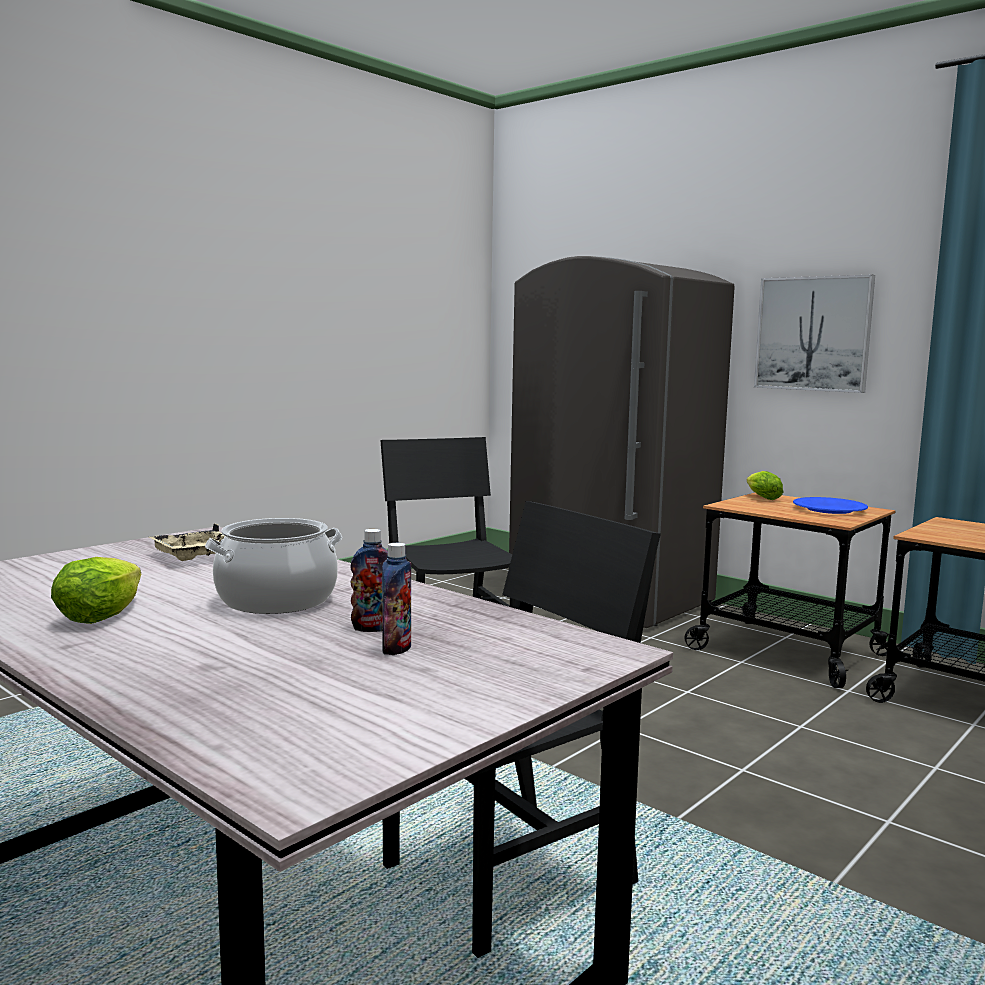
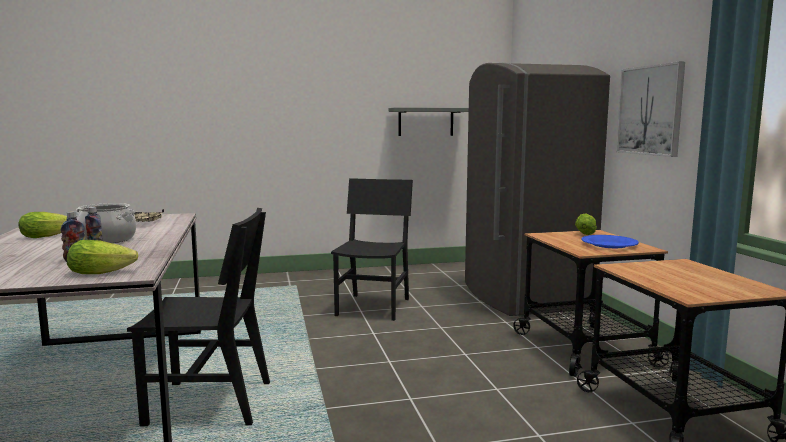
camera: 35 degrees right, 0 degrees up
none -> lettuce [67,240,138,274]
none -> grey shelf [389,107,469,136]

